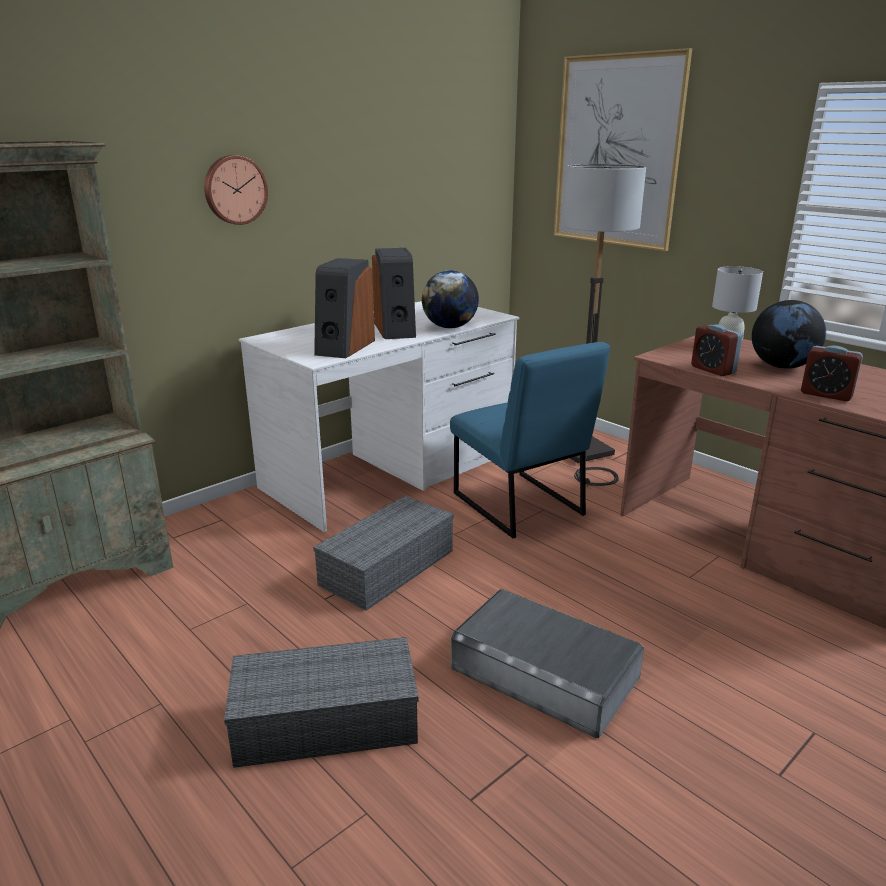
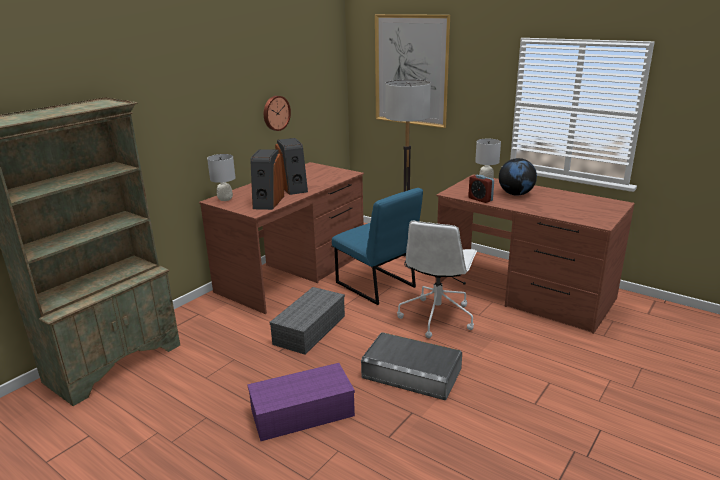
camera: 10 degrees left, 0 degrees up
wall clock [204,155,268,225] -> wall clock moved to [264,96,291,131]
grey storage box [224,637,419,768] -> purple storage box [247,363,355,441]
white desk [239,301,519,532] -> brown desk [199,162,364,314]
globe [422,270,479,328] -> none
alarm clock [801,346,863,401] -> none
none -> grey table lamp [207,154,236,201]
none -> white office chair [397,221,477,338]

